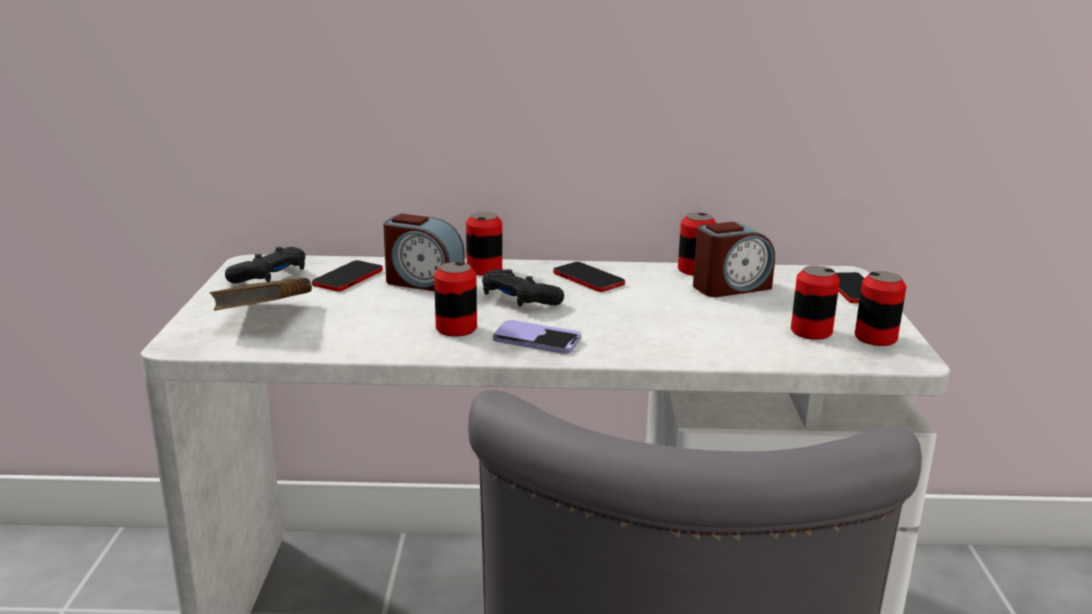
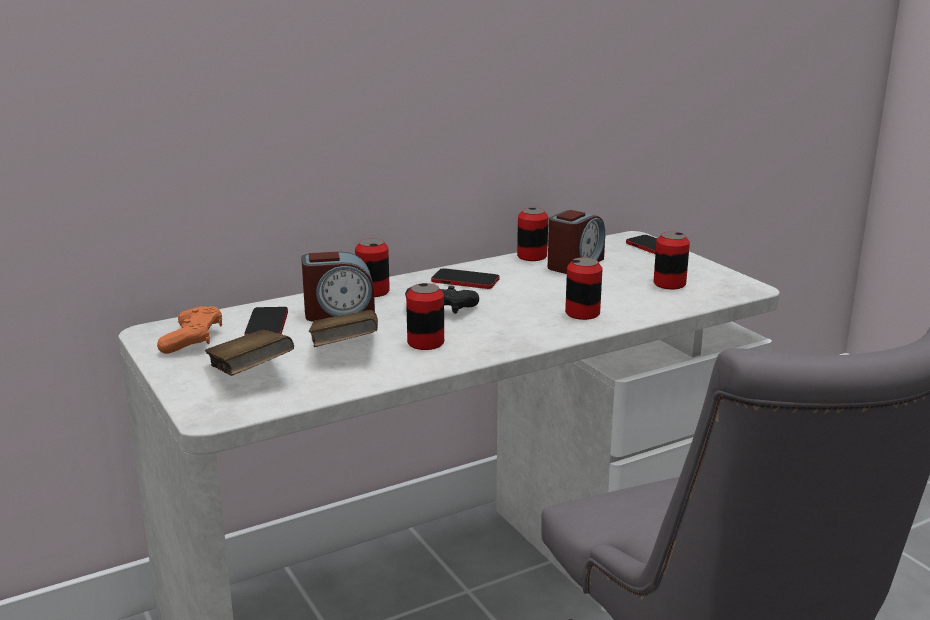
camera: 30 degrees left, 0 degrees up
black game controller [225,247,305,283] -> orange game controller [157,307,222,354]
phone [493,320,581,354] -> none
can [855,271,906,346] -> can moved to [565,257,603,320]
none -> brown book [309,310,378,347]

